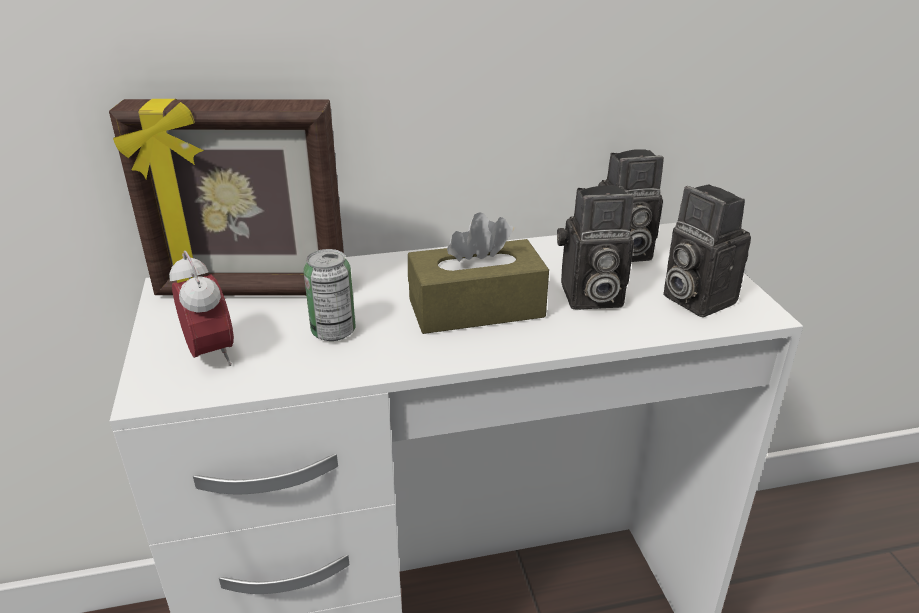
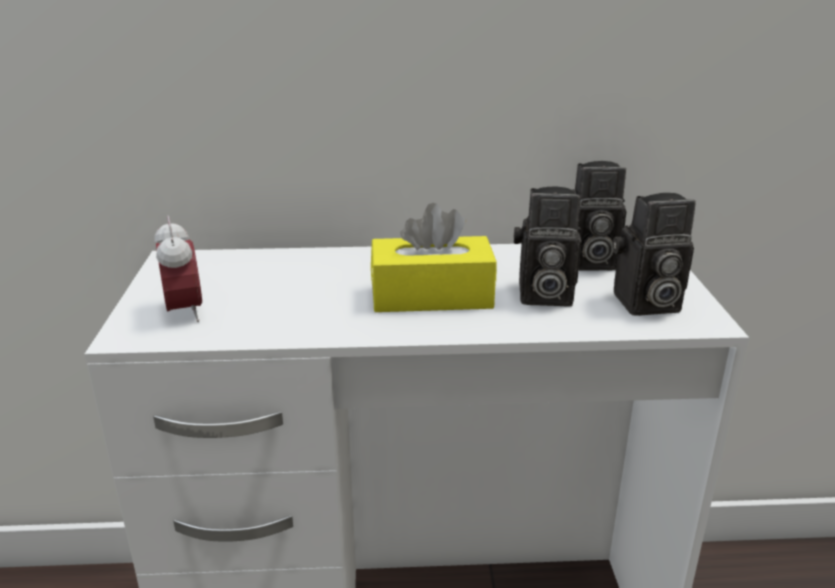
camera: 10 degrees right, 5 degrees down
picture frame [109,99,344,296] -> none
can [303,249,356,341] -> none
brown tissue box [408,212,549,334] -> yellow tissue box [371,203,497,312]
camera [663,184,751,317] -> camera turned 75 degrees counterclockwise [613,193,696,316]

